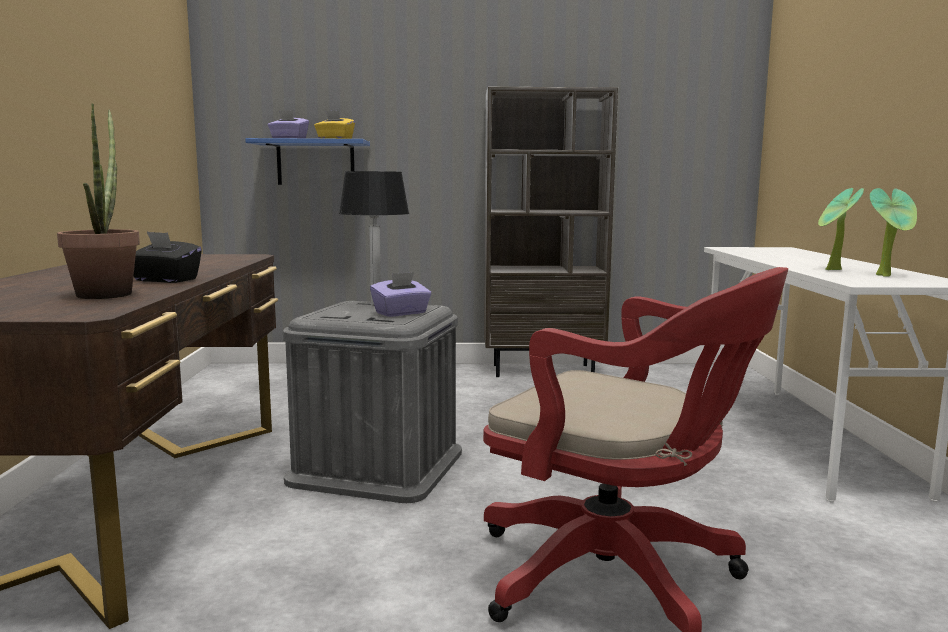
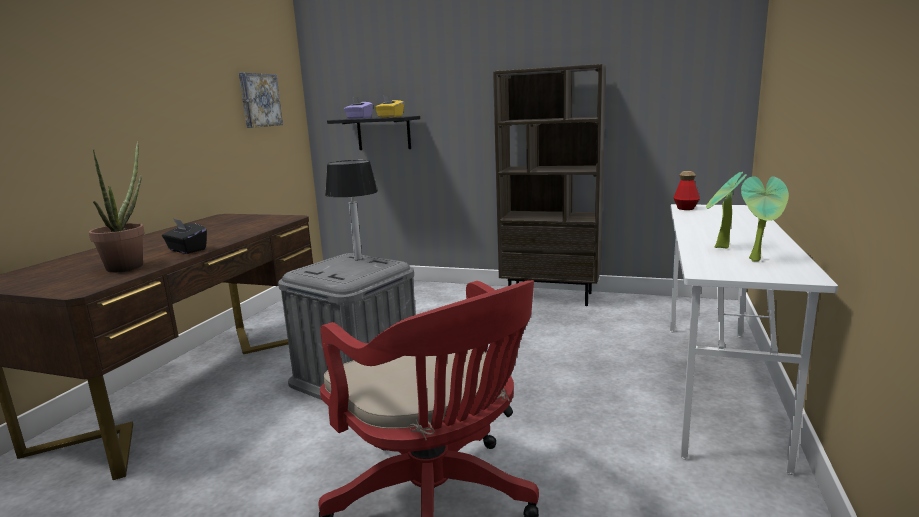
camera: 20 degrees right, 5 degrees up
blue shelf [245,138,370,185] -> black shelf [327,116,420,150]
purple tissue box [370,272,431,317] -> none
none -> picture [239,73,283,128]
none -> bottle [674,171,700,210]

